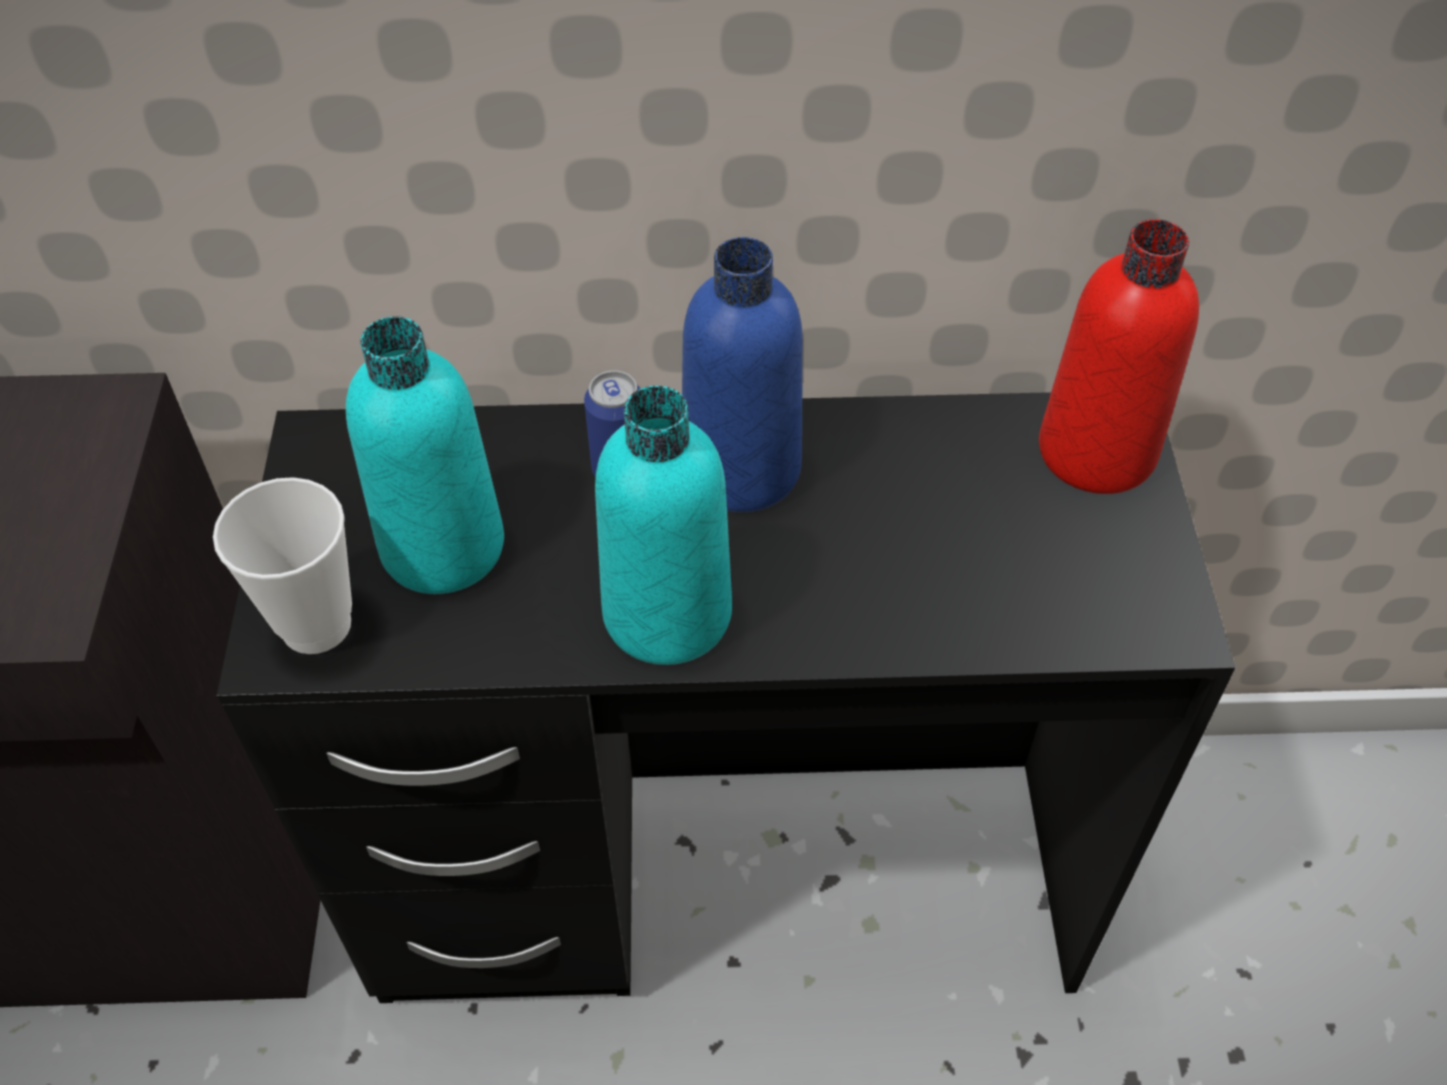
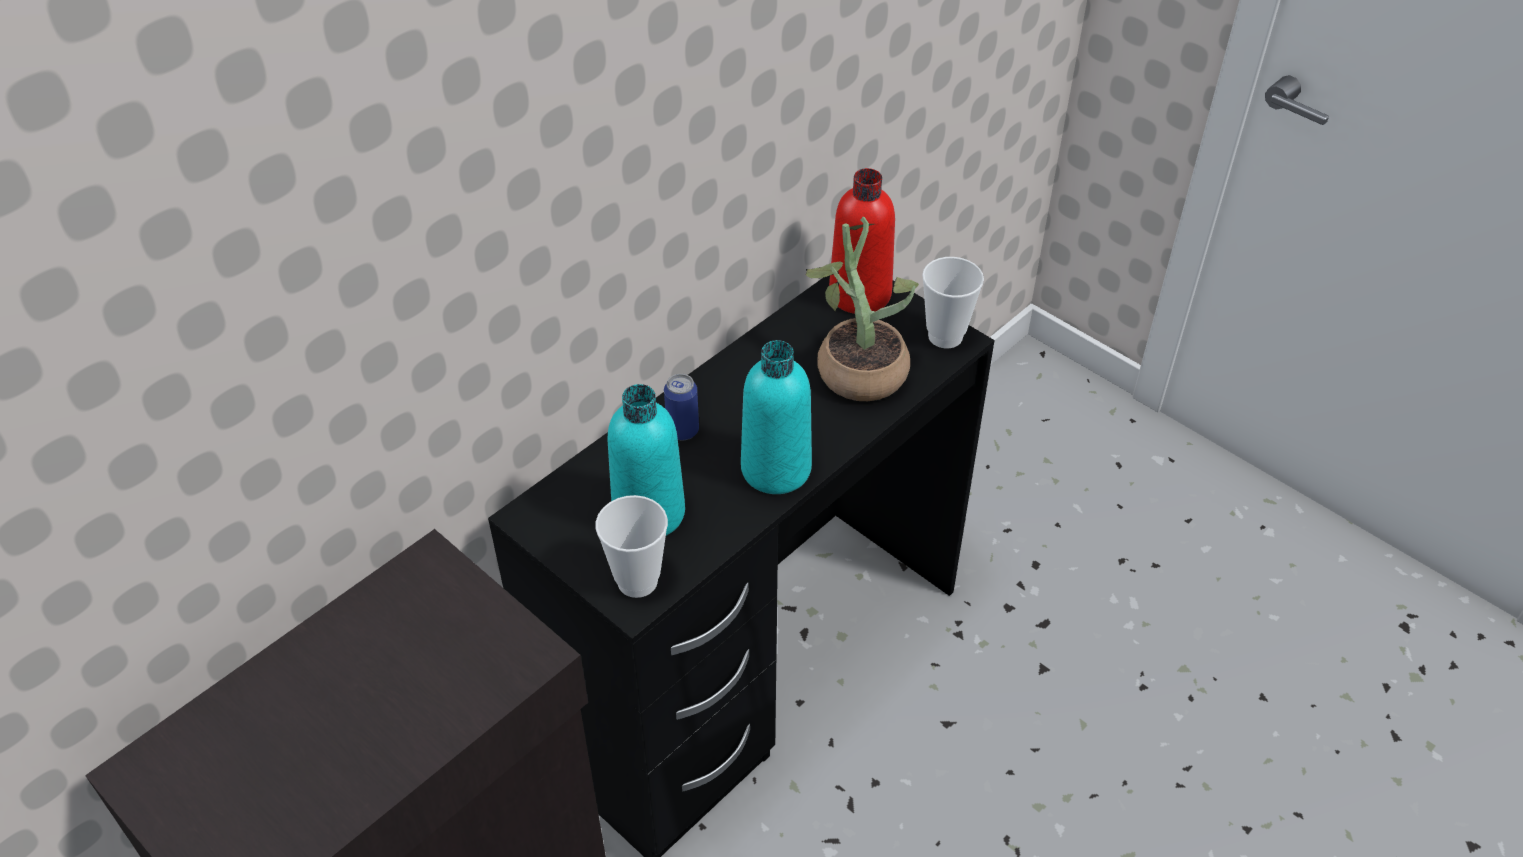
camera: 45 degrees left, 5 degrees down
blue bottle [682,237,803,512] -> none
none -> potted plant [806,217,919,401]
none -> cup [922,257,984,348]

